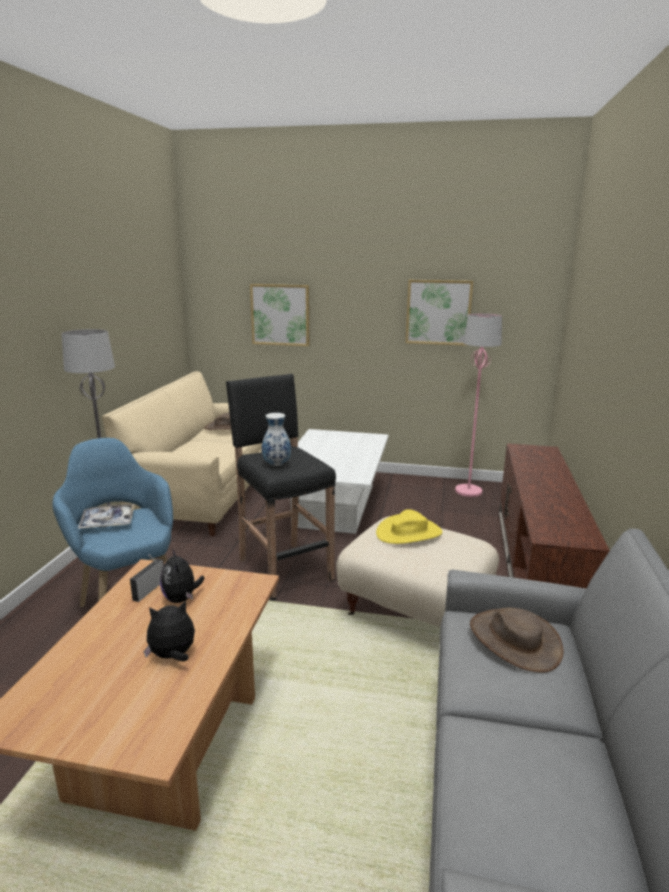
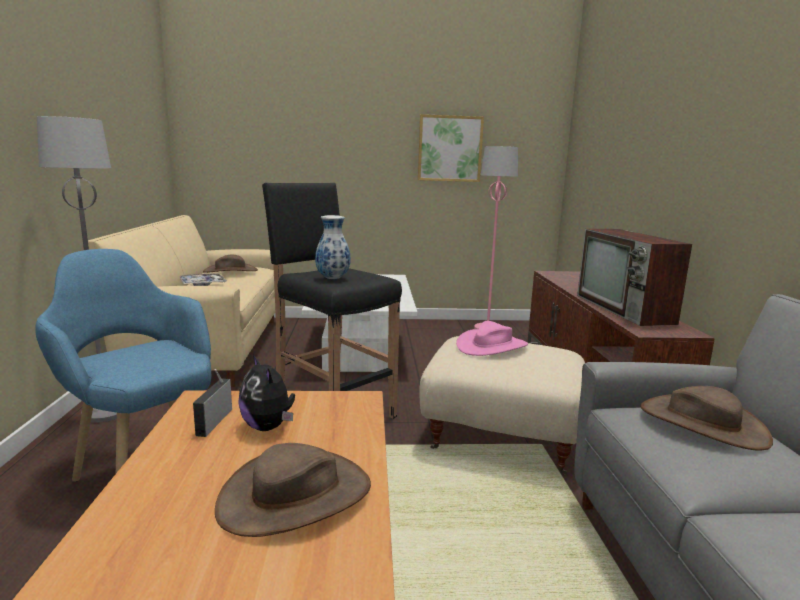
camera: 15 degrees left, 5 degrees down
tray [78,504,134,529] -> tray moved to [180,273,227,286]
plush toy [143,600,195,661] -> brown hat [215,443,371,537]
picture [250,284,309,346] -> none
yellow hat [376,509,442,544] -> pink hat [456,321,528,356]
none -> television [577,229,692,326]

